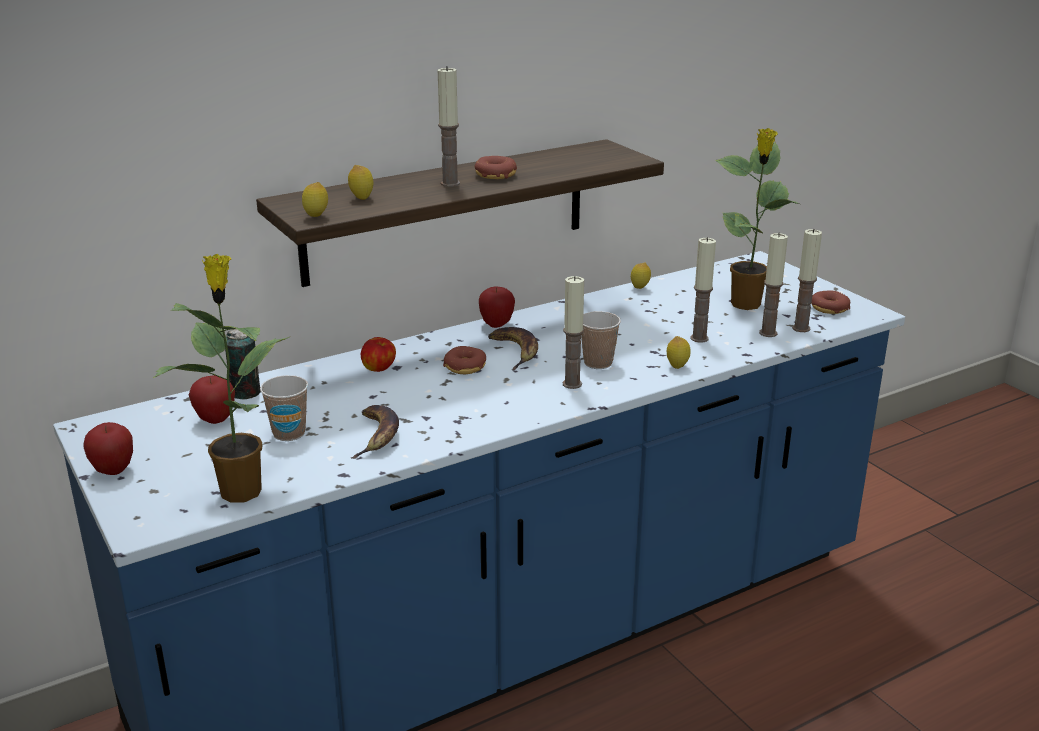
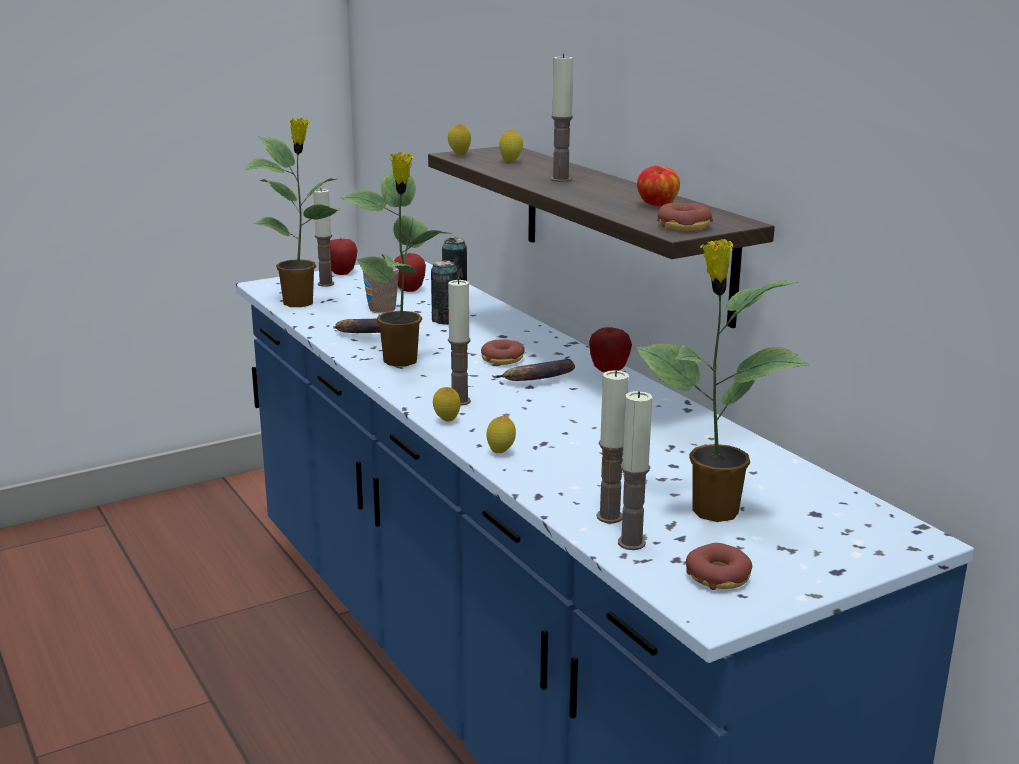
camera: 90 degrees right, 5 degrees down
apple [361,337,396,372] -> apple moved to [637,166,680,206]
donut [475,156,517,179] -> donut moved to [657,203,713,231]
cup [581,311,621,369] -> none
lemon [631,263,651,289] -> lemon moved to [433,387,461,422]
candle [690,237,716,343] -> candle moved to [313,188,334,287]
none -> potted plant [341,152,451,367]
none -> can [431,260,458,325]

